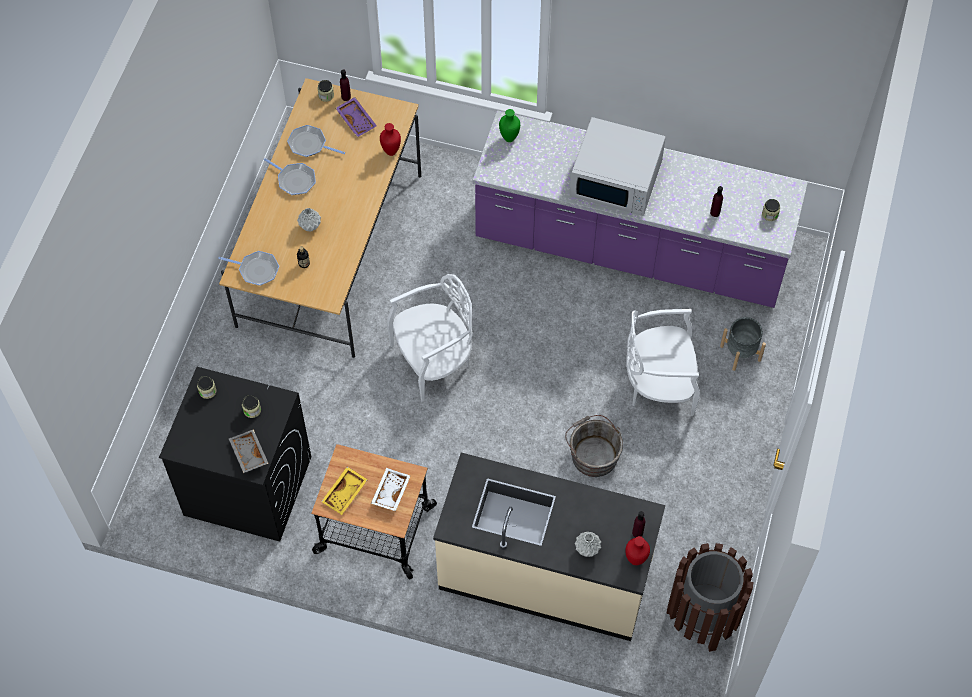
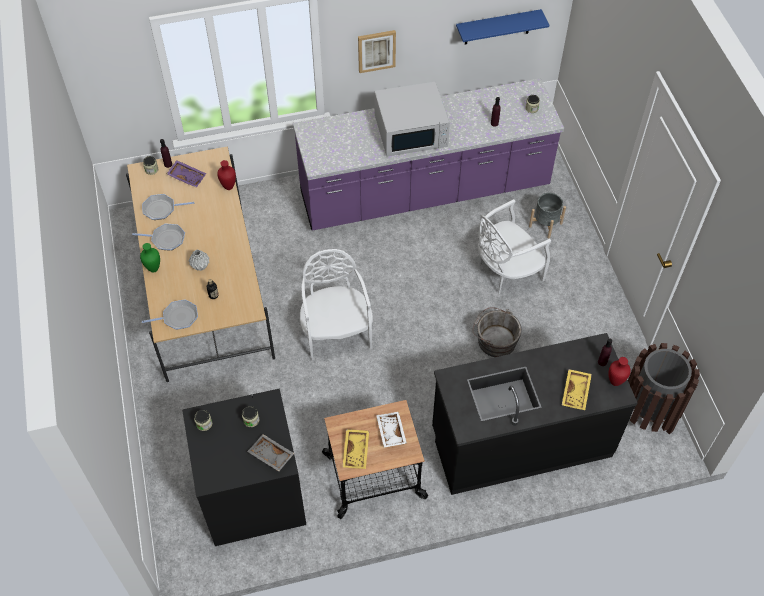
camera: 30 degrees left, 5 degrees down
white chair [387,274,473,402] -> white chair turned 45 degrees counterclockwise [300,249,373,360]
beige counter [433,453,665,641] -> black counter [432,333,637,495]
green vase [499,109,520,142] -> green vase moved to [140,243,160,273]
grey vase [575,532,601,557] -> yellow tray [562,369,592,410]
none -> picture [358,30,396,73]
none -> blue shelf [456,9,549,45]

